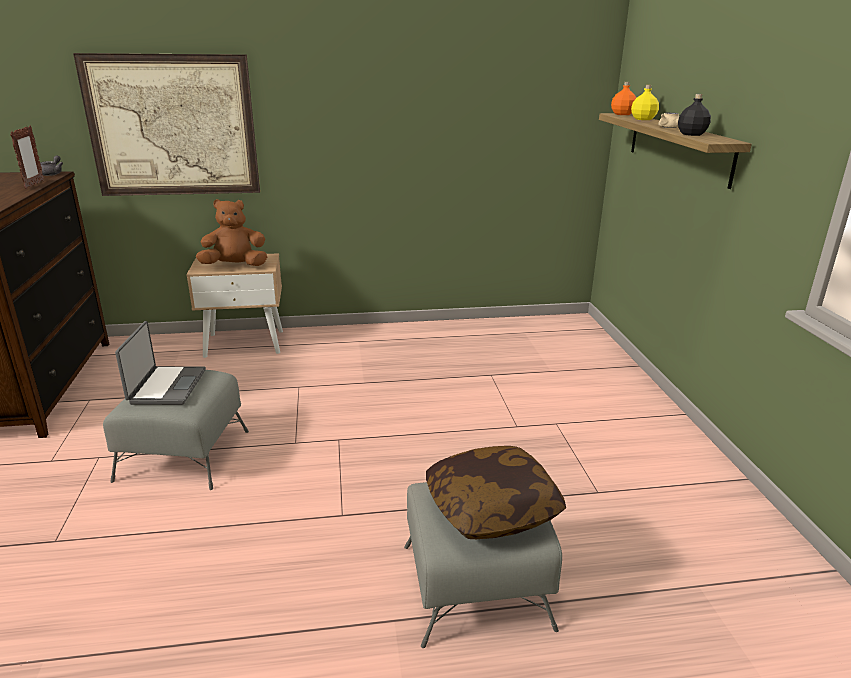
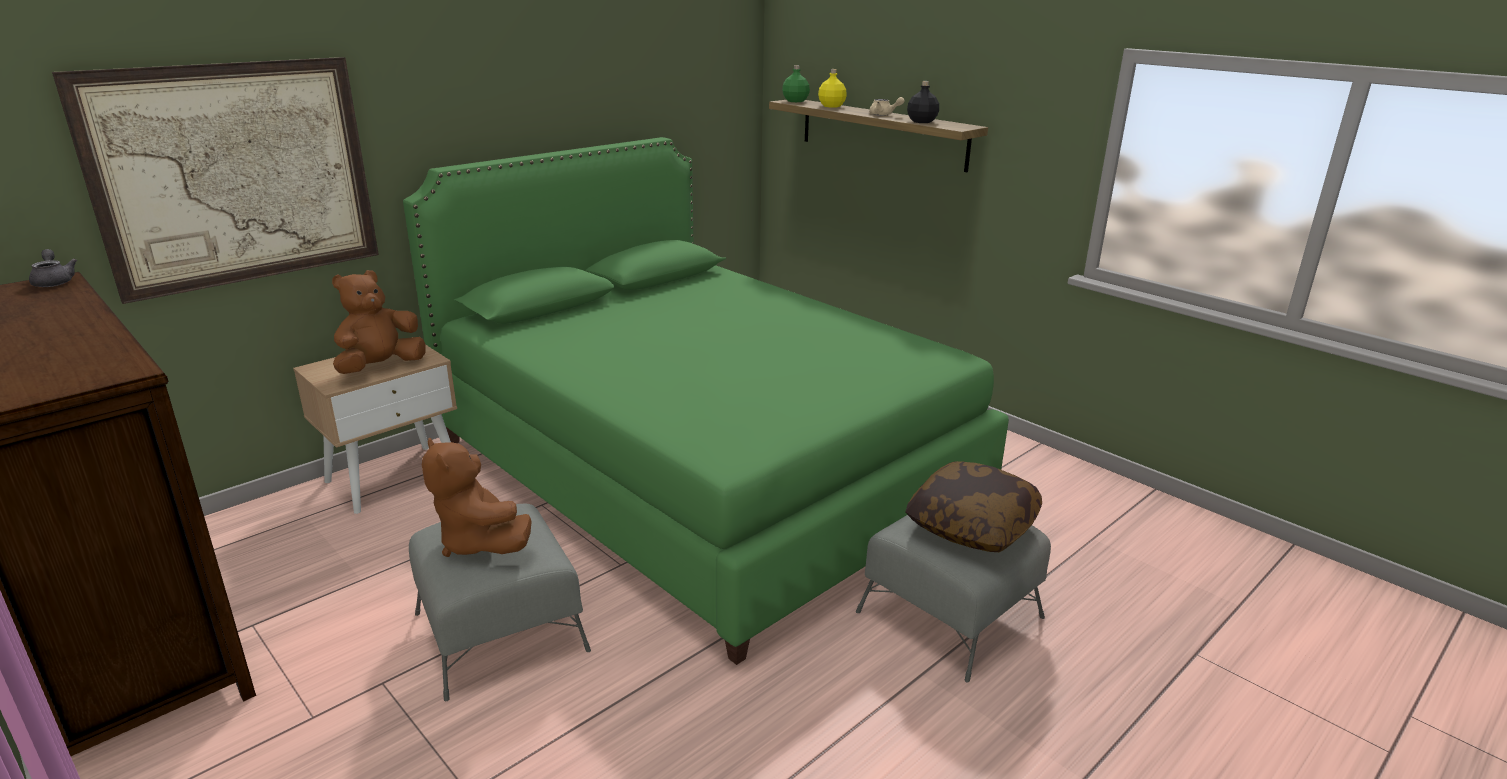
camera: 35 degrees left, 0 degrees up
picture frame [10,125,44,189] -> none
laptop [115,321,206,405] -> brown plush toy [422,437,532,557]
orange bottle [611,82,636,115] -> green bottle [782,65,810,102]
none -> green bed [403,137,1009,665]

